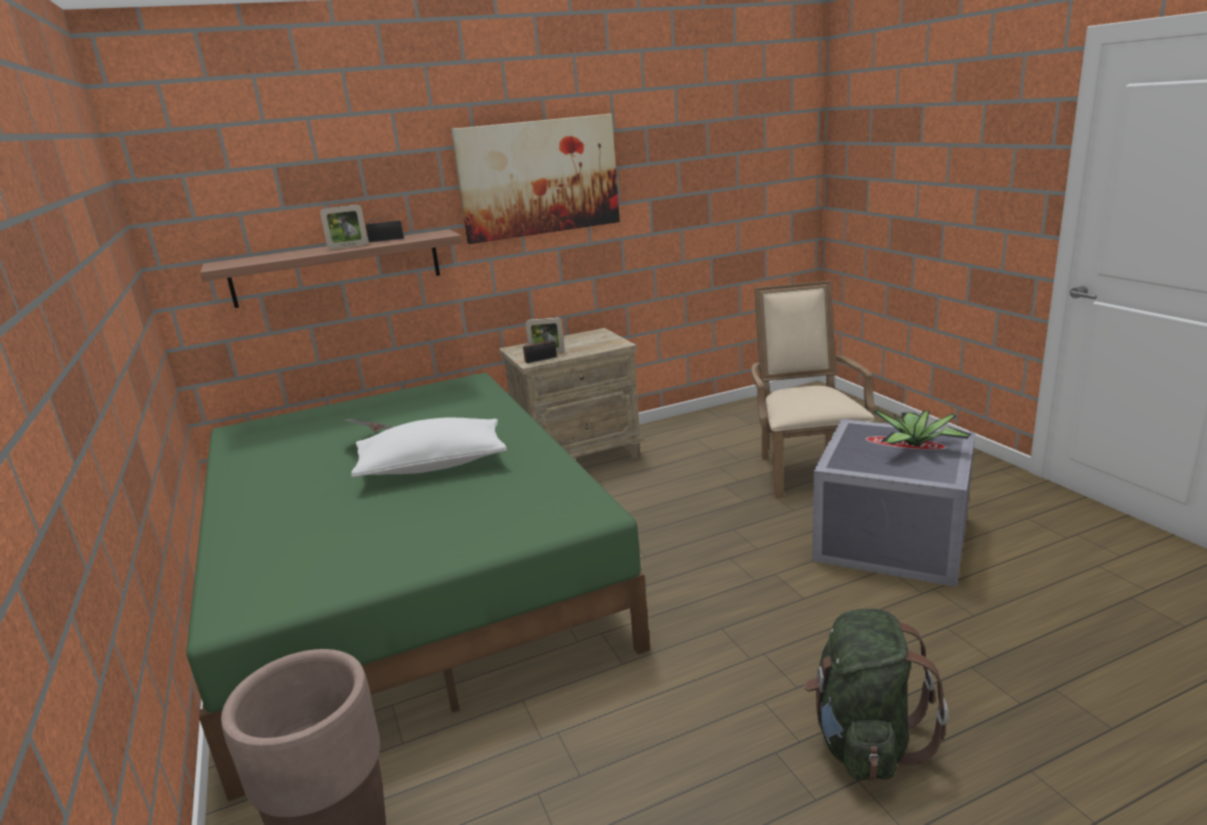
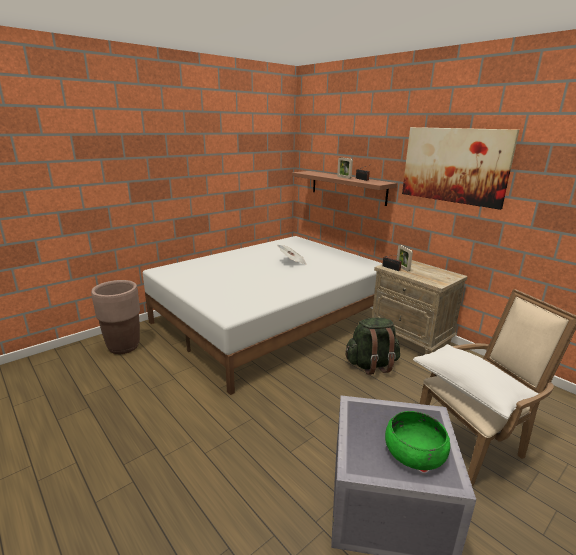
camera: 70 degrees right, 0 degrees up
green bed [186,373,650,801] -> white bed [143,236,383,395]
white pillow [351,417,507,477] -> white pillow moved to [413,344,539,420]
green backpack [804,608,948,781] -> green backpack moved to [345,318,400,375]
potted plant [874,409,972,447] -> green bowl [385,411,450,470]

